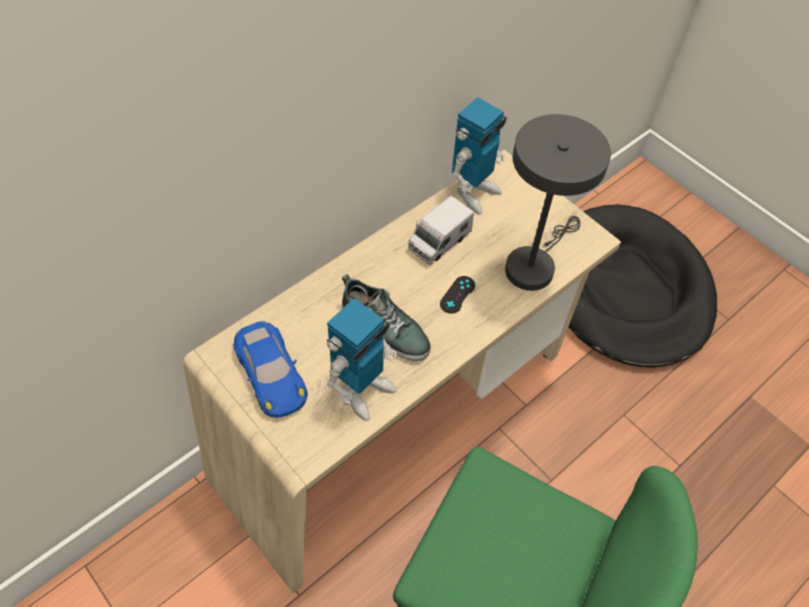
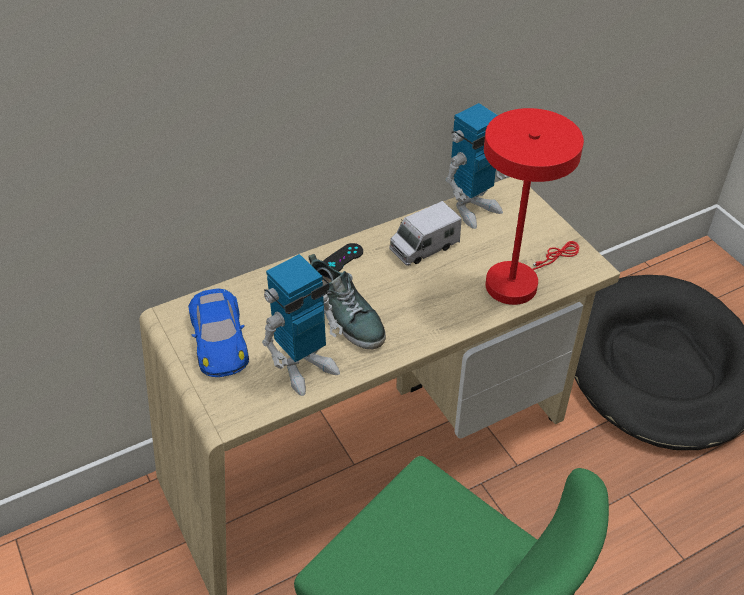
camera: 15 degrees right, 10 degrees down
black game controller [440,276,475,314] -> black game controller moved to [323,243,363,271]
grey table lamp [505,114,611,291] -> red table lamp [484,108,584,305]

